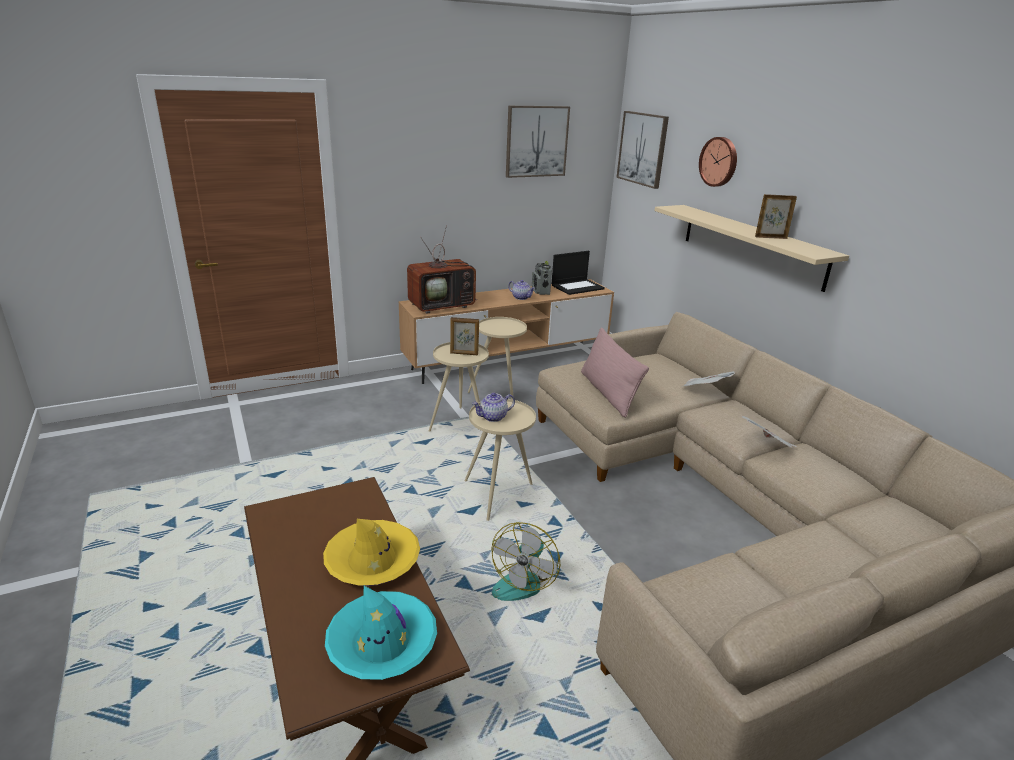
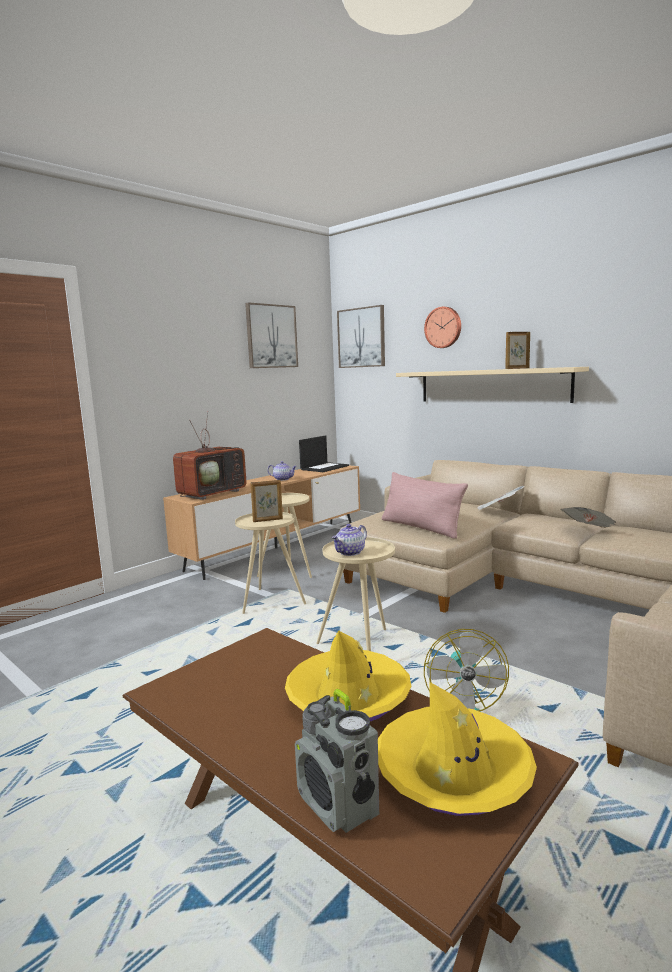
camera: 20 degrees left, 15 degrees down
turquoise hat [325,586,437,680] -> yellow hat [378,682,537,816]
radio [532,261,552,295] -> radio moved to [295,689,379,833]

